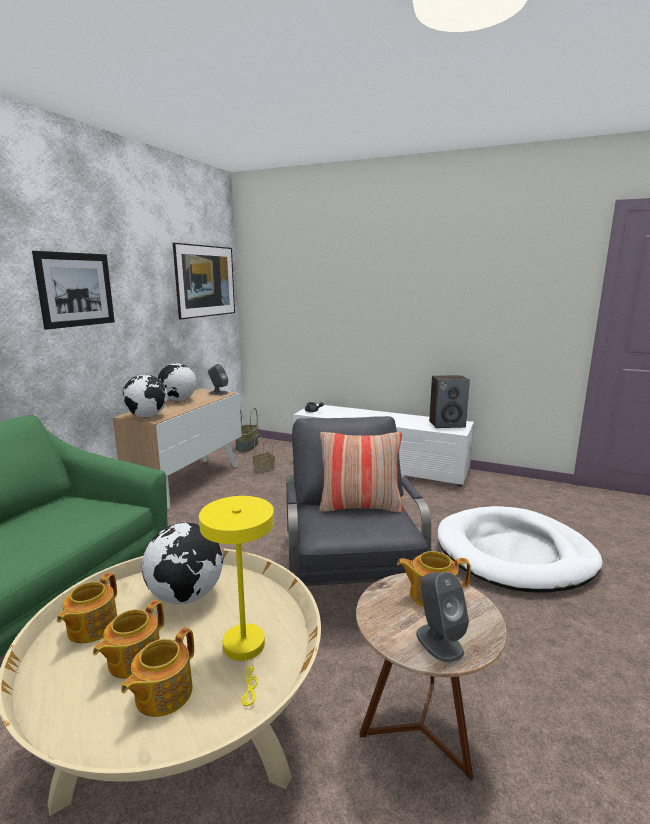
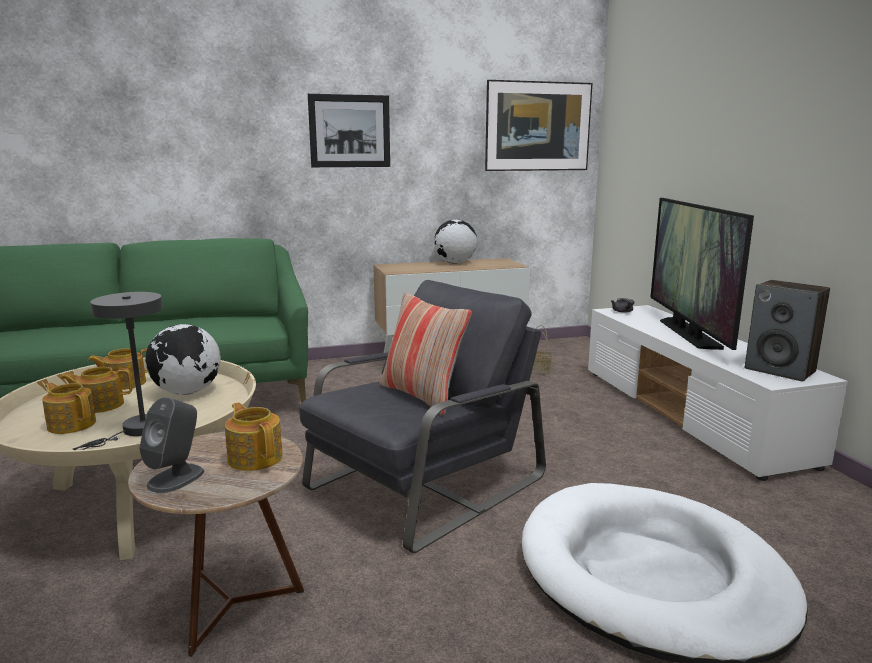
camera: 50 degrees right, 0 degrees up
teapot [121,628,194,717] -> teapot turned 45 degrees clockwise [42,383,96,434]
globe [122,375,168,417] -> none
yellow table lamp [199,496,274,706] -> grey table lamp [73,292,163,450]
grey speaker [208,364,228,395] -> none
basket [235,408,258,452] -> none
none -> television [650,198,754,350]

